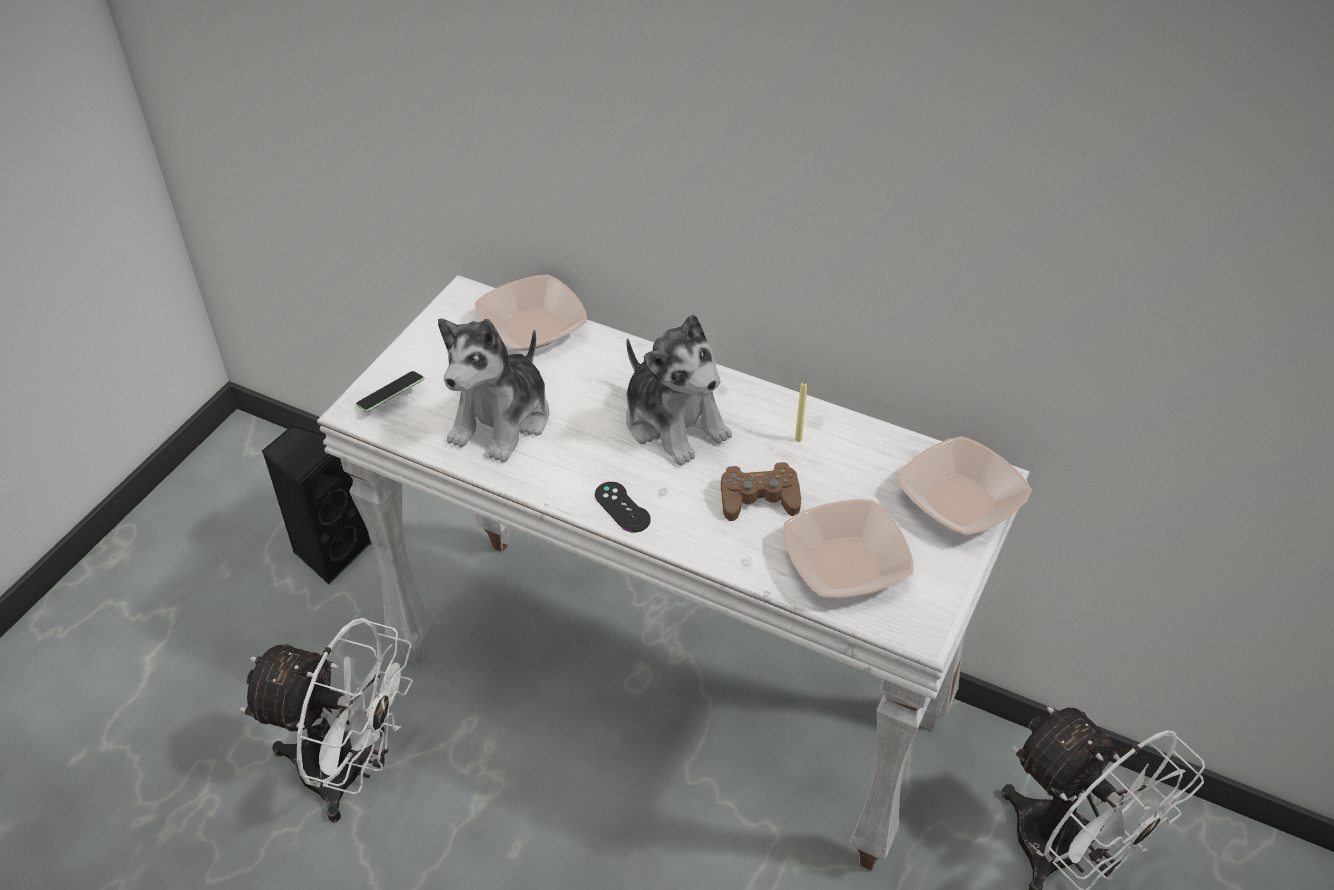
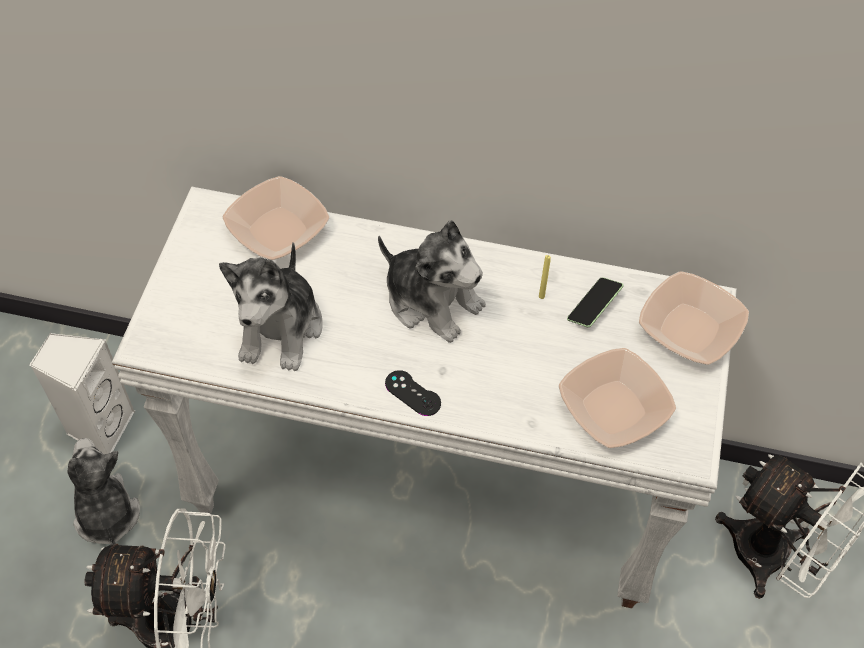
camera: 15 degrees left, 10 degrees up
black speaker [262,424,372,585] -> white speaker [29,332,135,454]
phone [356,371,425,412] -> phone moved to [567,277,624,327]
brown game controller [721,462,801,521] -> none
none -> plush toy [67,438,140,545]

